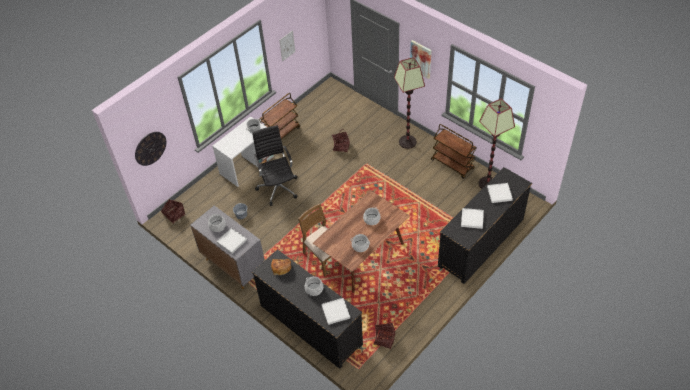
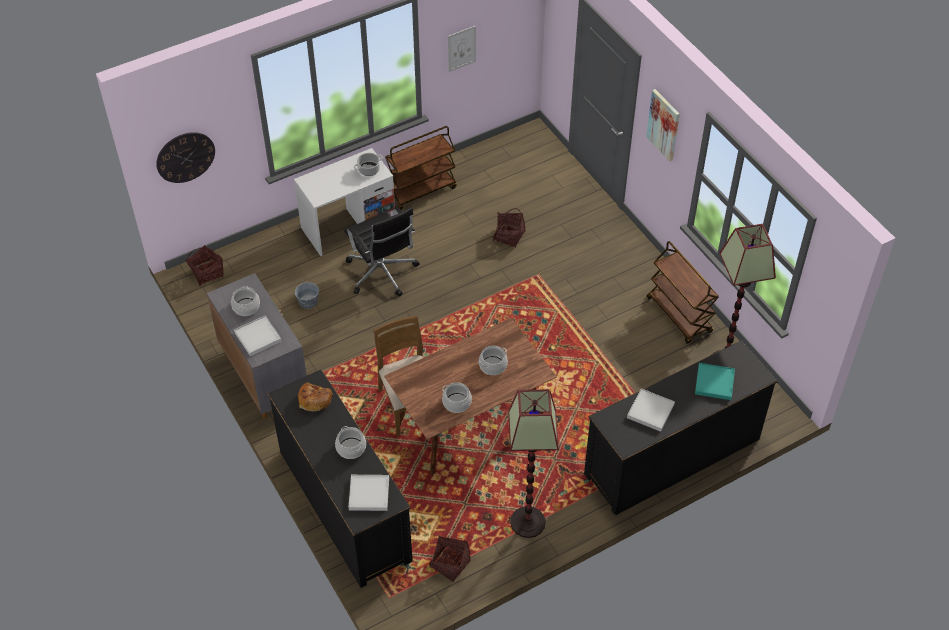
camera: 15 degrees right, 0 degrees up
black office chair [252,125,298,206] -> black office chair turned 150 degrees clockwise [344,207,420,296]
floor lamp [394,57,425,149] -> floor lamp moved to [508,389,559,538]
white tray [487,183,513,203] -> turquoise tray [695,363,735,400]

